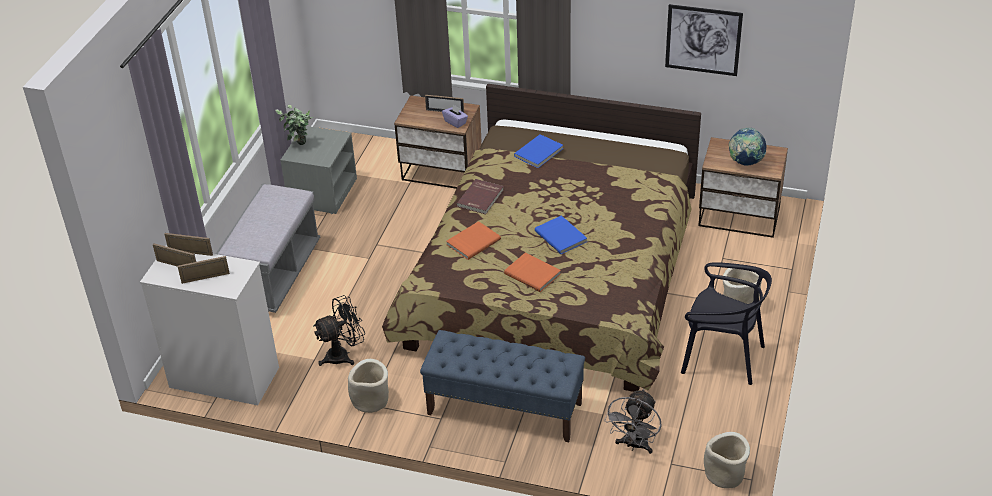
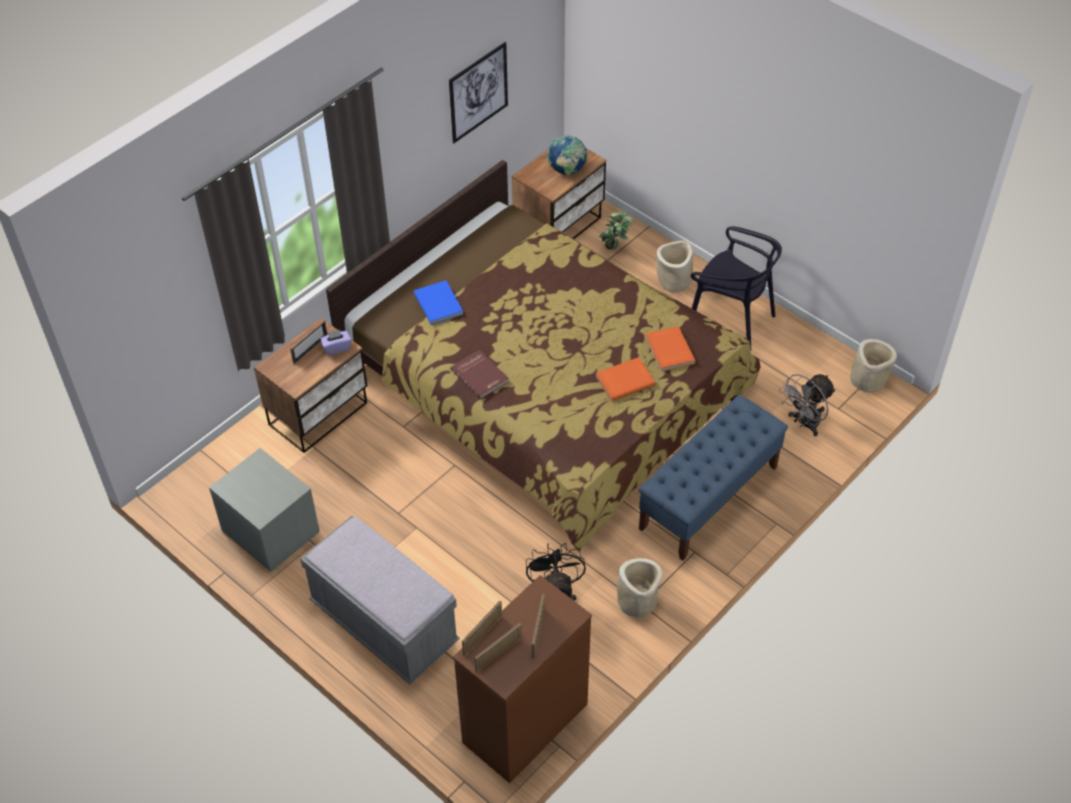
camera: 65 degrees left, 10 degrees up
white dresser [140,246,279,405] -> brown dresser [453,575,592,783]
potted plant [275,105,313,145] -> potted plant moved to [599,210,634,250]
orange book [446,221,501,260] -> orange book moved to [645,326,696,372]
blue book [535,215,587,254] -> none
grey fan [604,389,662,454] -> grey fan turned 90 degrees clockwise [779,374,836,436]
black chair [681,262,772,385] -> black chair turned 75 degrees clockwise [691,226,782,347]

